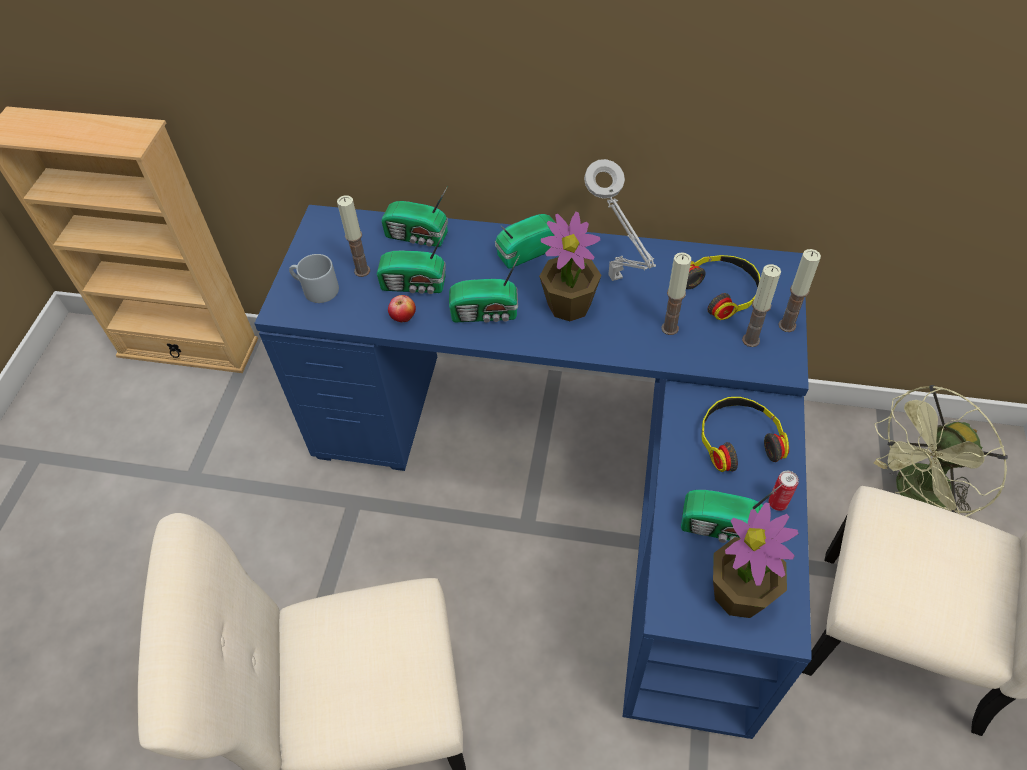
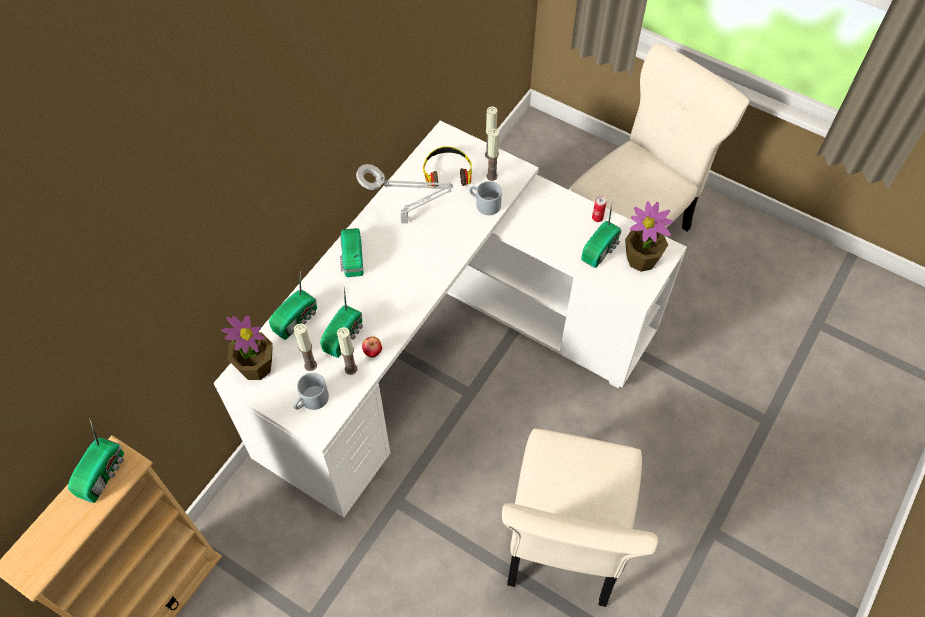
camera: 70 degrees left, 5 degrees up
blue desk [254,205,812,739] -> white desk [213,120,687,518]
radio [449,255,520,322] -> radio moved to [68,418,124,503]
potted plant [539,211,601,321] -> potted plant moved to [221,316,273,380]
candle [661,252,691,335] -> candle moved to [337,327,357,375]
headphones [701,397,789,472] -> none
green fan [874,385,1008,517] -> none
none -> grey mug [469,181,502,215]

